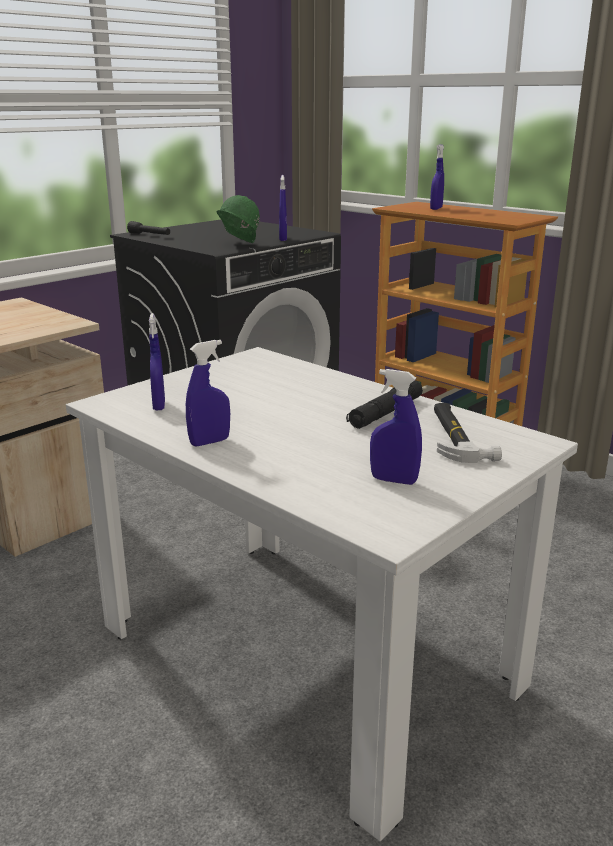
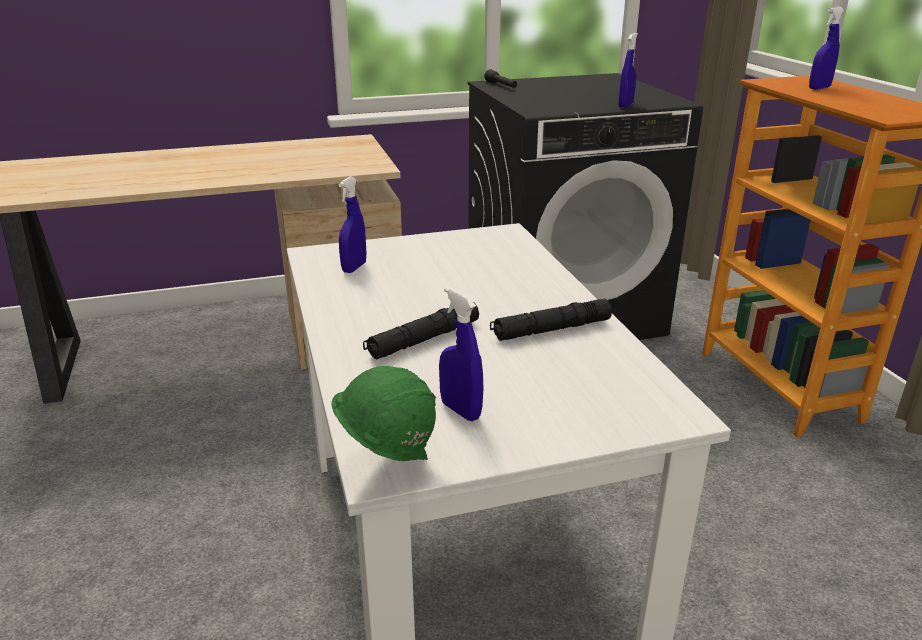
camera: 30 degrees right, 5 degrees up
blue spray bottle [186,340,230,446] -> none
green hard hat [217,195,260,243] -> green hard hat moved to [331,366,436,461]
hammer [434,403,502,463] -> none
none -> black flashlight [363,303,479,360]

